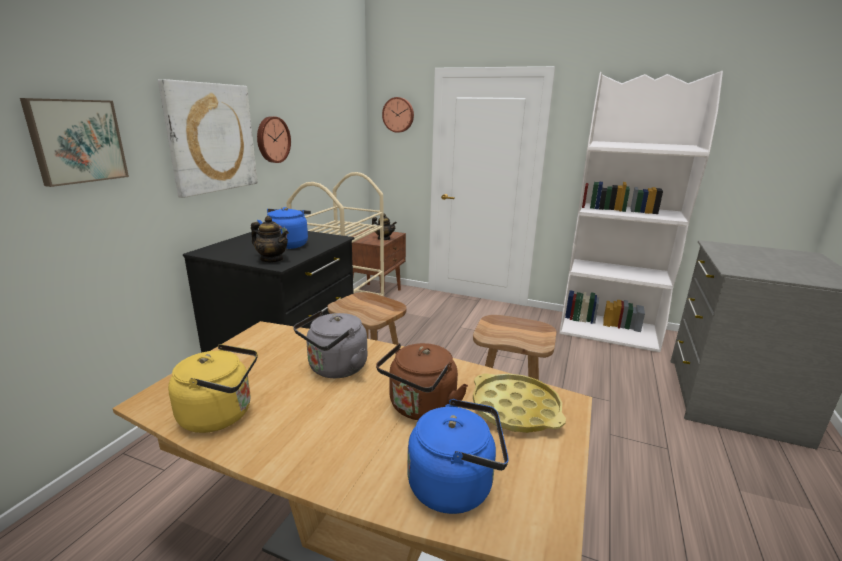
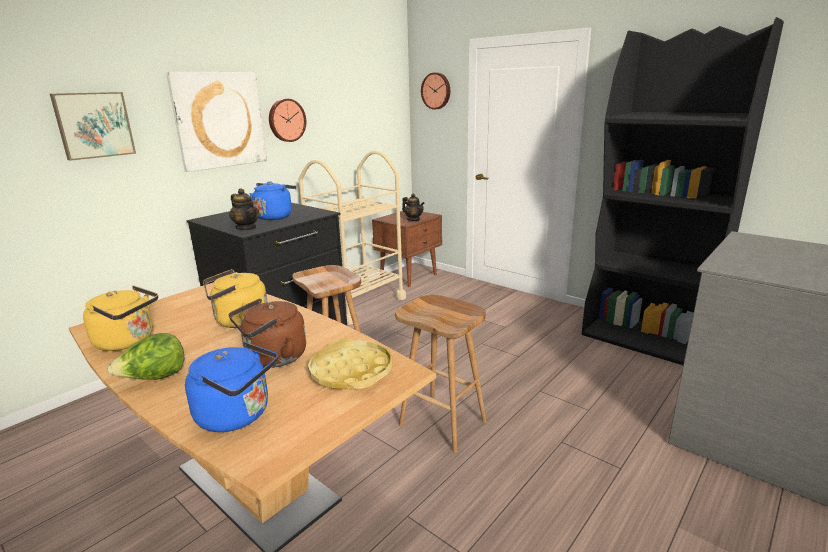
camera: 20 degrees right, 0 degrees up
grey kettle [293,311,367,378] -> yellow kettle [203,269,267,328]
white bookcase [559,71,723,353] -> black bookcase [581,17,784,365]
none -> lettuce [108,333,185,380]

